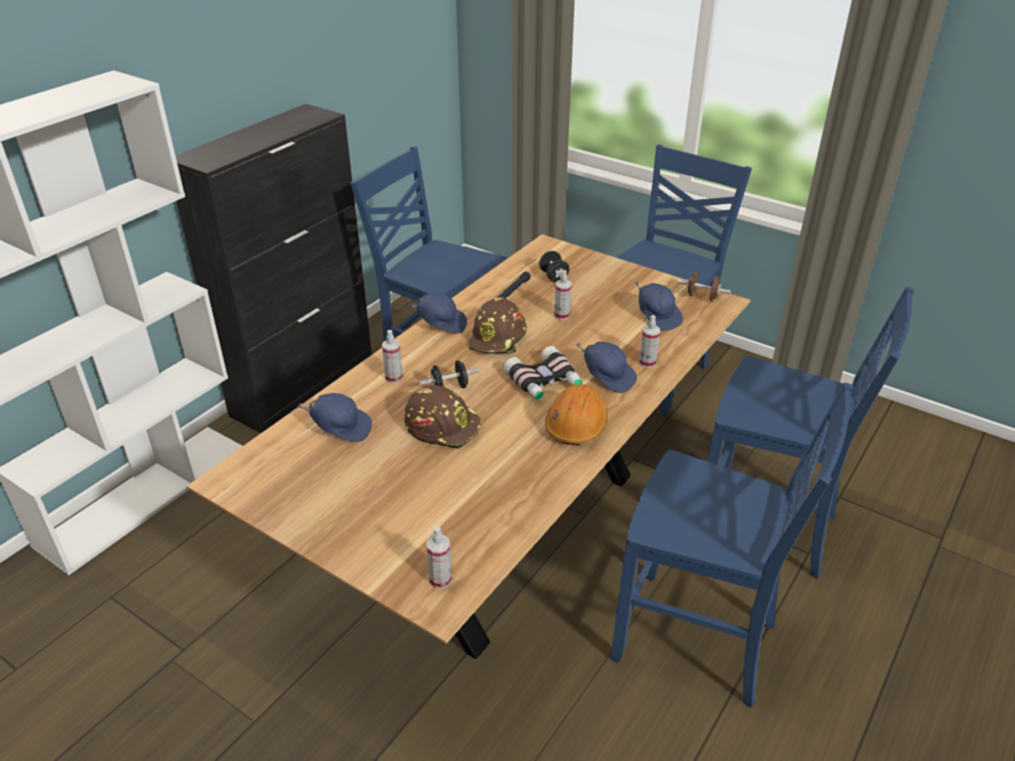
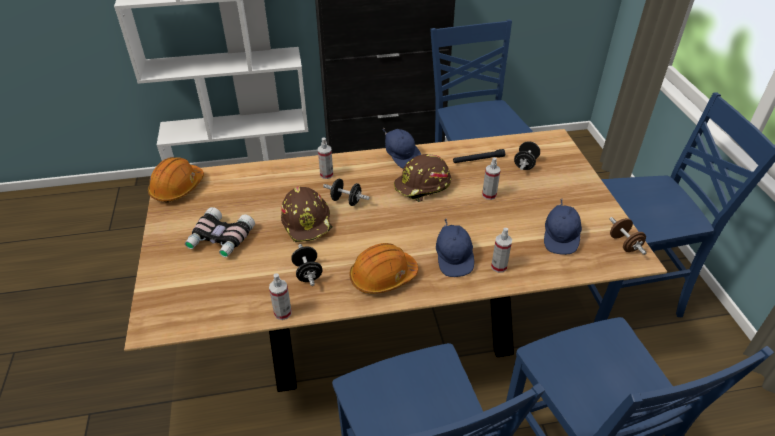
camera: 45 degrees right, 5 degrees up
blue cap [298,393,372,442] -> none
spray bottle [426,526,452,589] -> spray bottle moved to [269,273,292,320]
binoculars [504,346,582,401] -> binoculars moved to [185,207,255,257]
none -> orange hard hat [148,157,204,203]
none -> black dumbbell [291,244,322,286]

